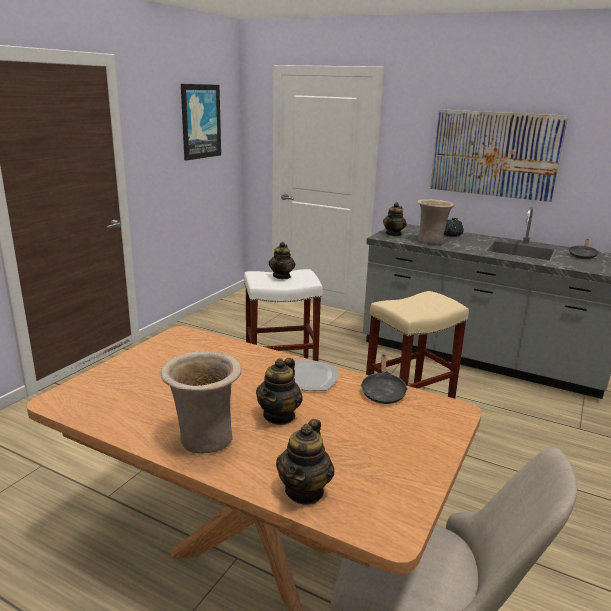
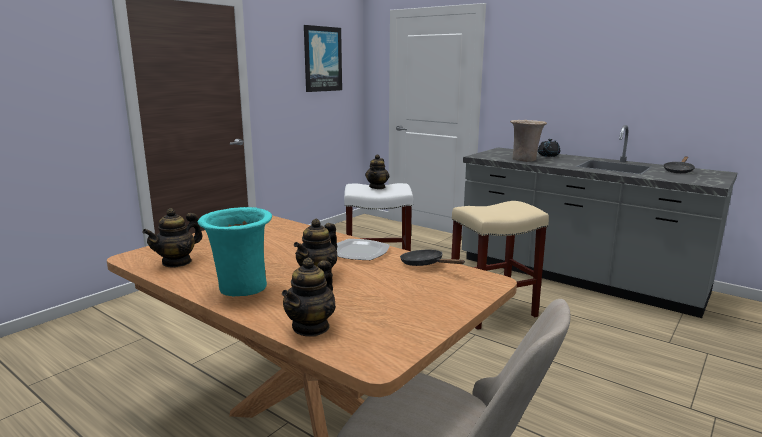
camera: 10 degrees right, 5 degrees down
beige vase [161,350,242,454] -> turquoise vase [198,207,272,297]
black frying pan [361,354,408,404] -> black frying pan turned 120 degrees clockwise [400,250,464,266]
teapot [383,202,406,236] -> teapot moved to [143,208,203,268]
picture [430,109,568,202] -> none

